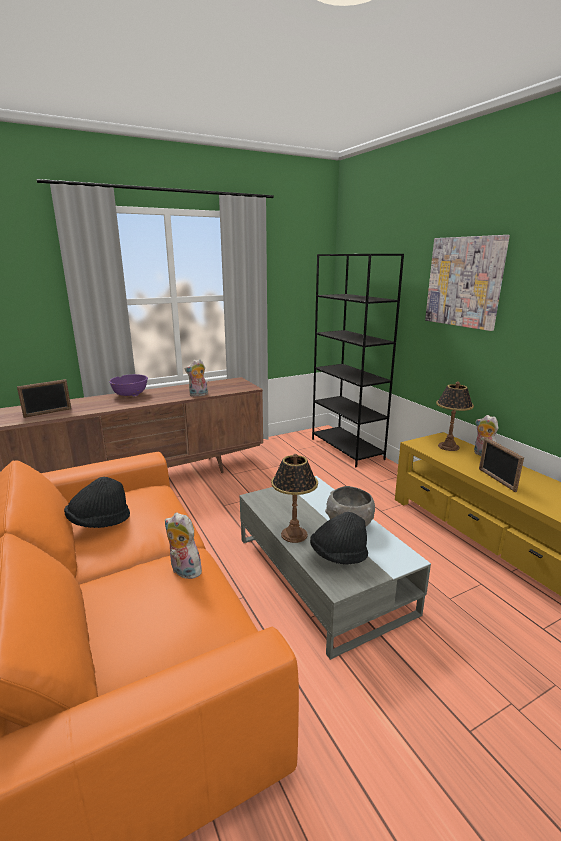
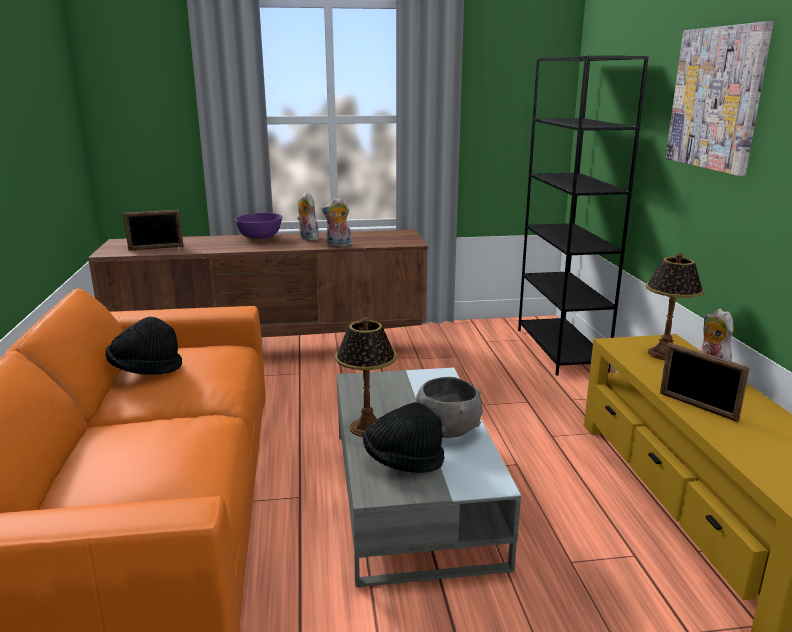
camera: 20 degrees right, 0 degrees up
plush toy [165,513,203,579] -> plush toy moved to [297,192,319,241]
picture frame [479,437,524,492] -> picture frame turned 45 degrees counterclockwise [660,342,750,422]

